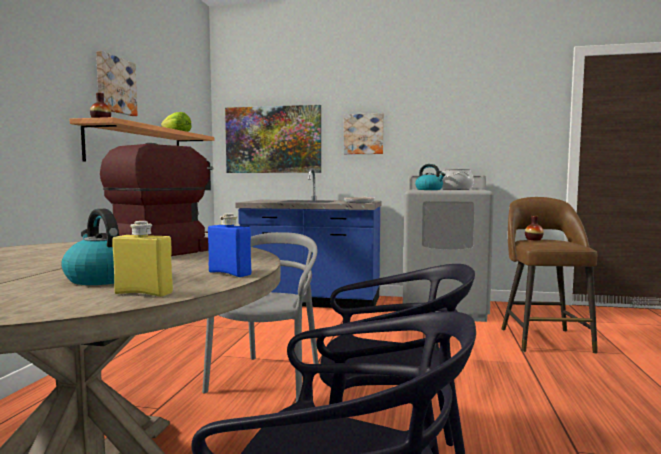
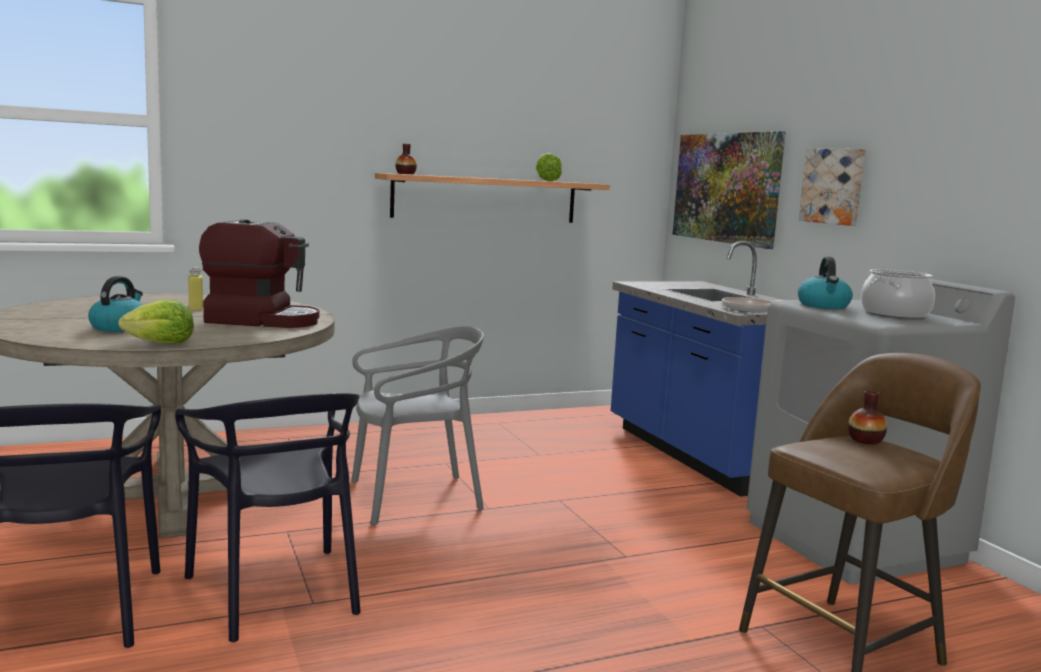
camera: 55 degrees right, 5 degrees up
picture [96,51,138,116] -> none
yellow bottle [112,221,173,297] -> yellow bottle moved to [188,267,203,310]
blue bottle [208,213,251,277] -> lettuce [119,300,194,344]

